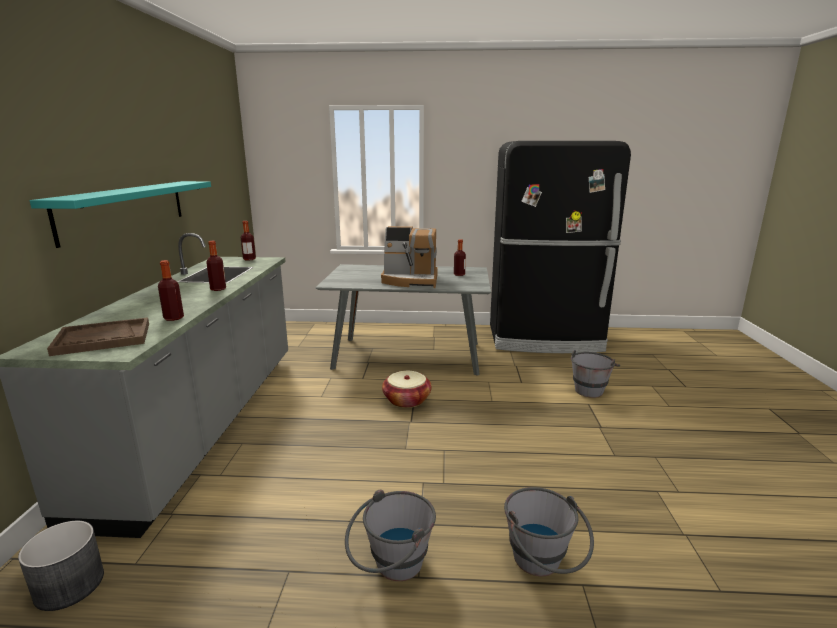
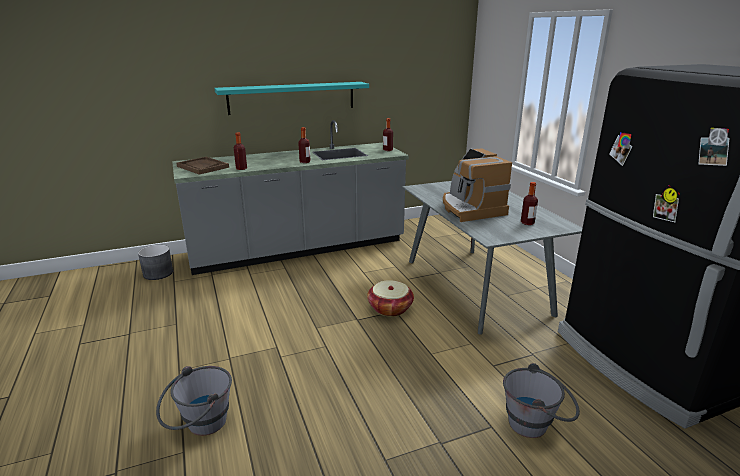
camera: 65 degrees right, 5 degrees up
grey bucket [345,490,436,581] -> none

